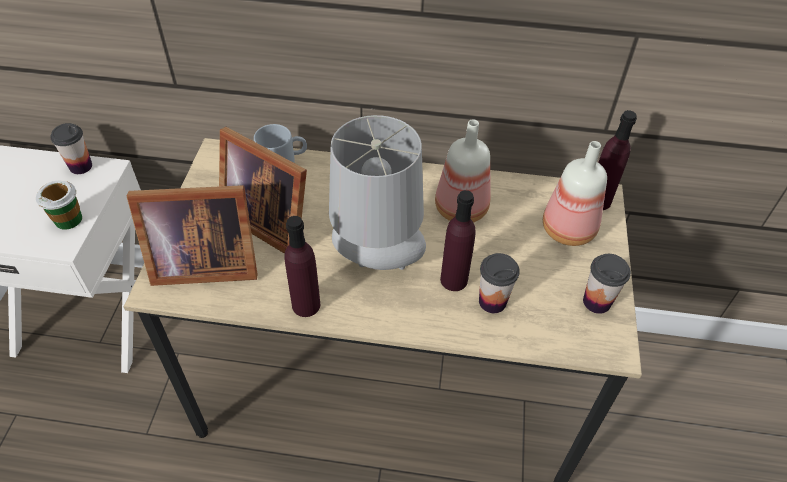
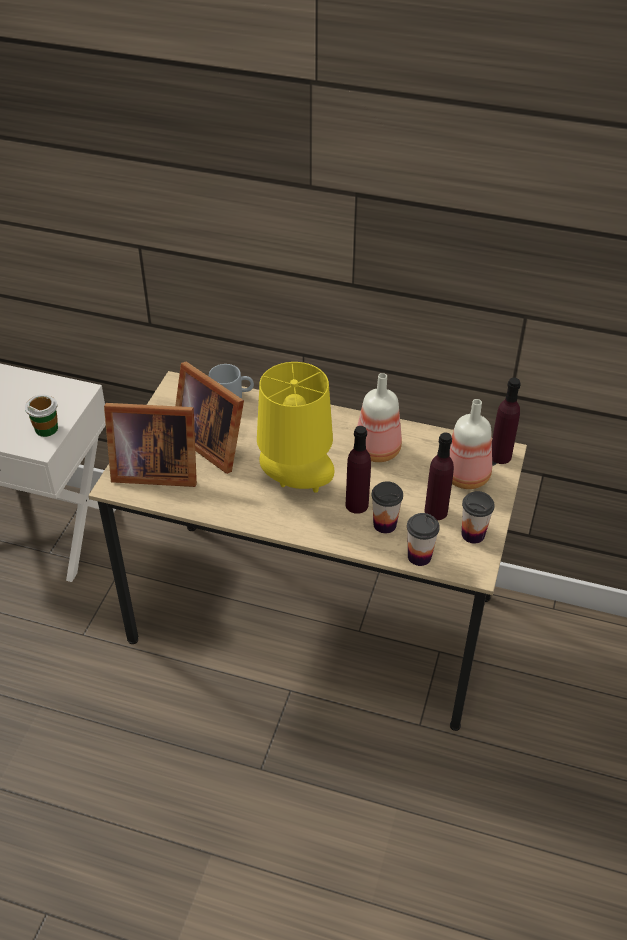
camera: 10 degrees right, 5 degrees down
cup [50,123,92,174] -> cup moved to [407,513,440,566]
purple bottle [284,216,320,317] -> purple bottle moved to [424,433,454,520]
grey table lamp [329,115,426,270] -> yellow table lamp [257,362,334,493]

